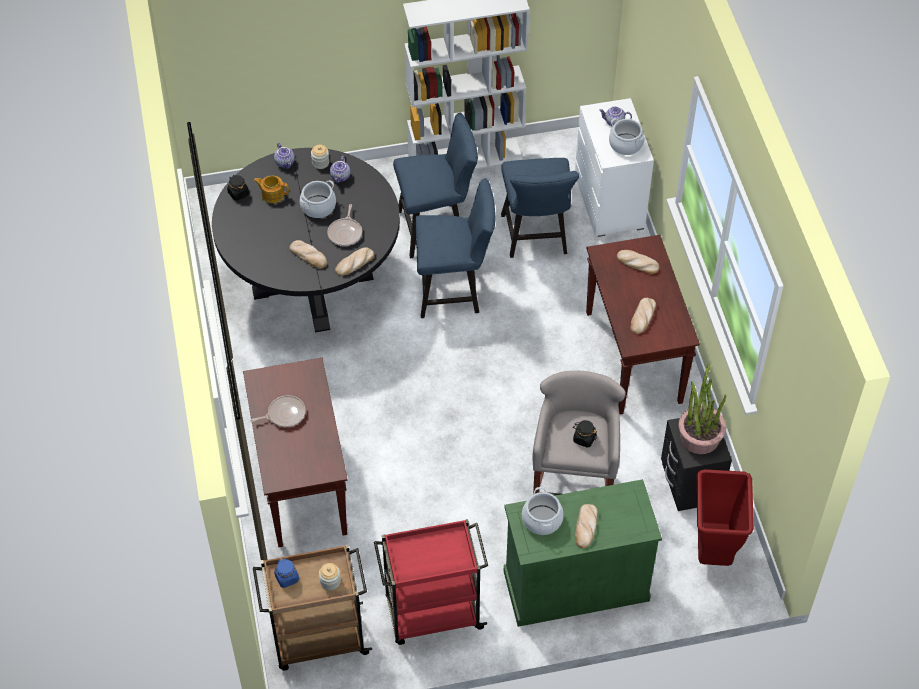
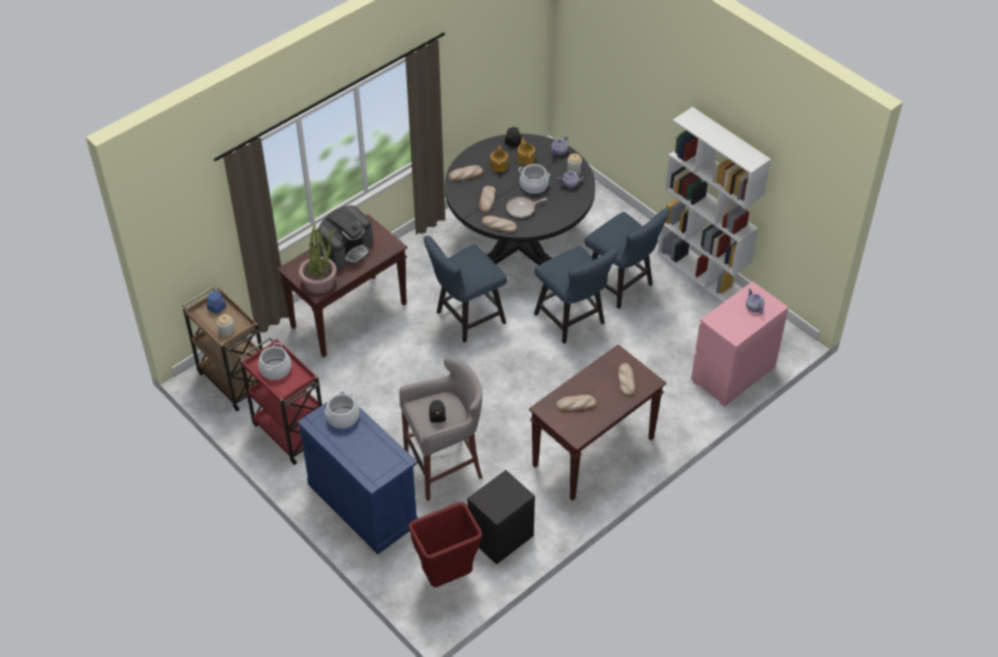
camera: 60 degrees right, 5 degrees down
frying pan [250,395,306,427] -> coffee machine [318,205,373,270]
blue chair [501,158,579,258] -> blue chair moved to [424,236,507,342]
green cabinet [504,479,662,627] -> blue cabinet [297,392,419,554]
white dresser [575,98,654,237] -> pink dresser [691,281,788,407]
bread [575,504,598,548] -> bread moved to [449,165,483,181]
cooking pot [609,118,645,155] -> cooking pot moved to [258,343,291,380]
potted plant [678,364,726,454] -> potted plant moved to [299,224,337,293]
none -> teapot [490,146,508,172]

